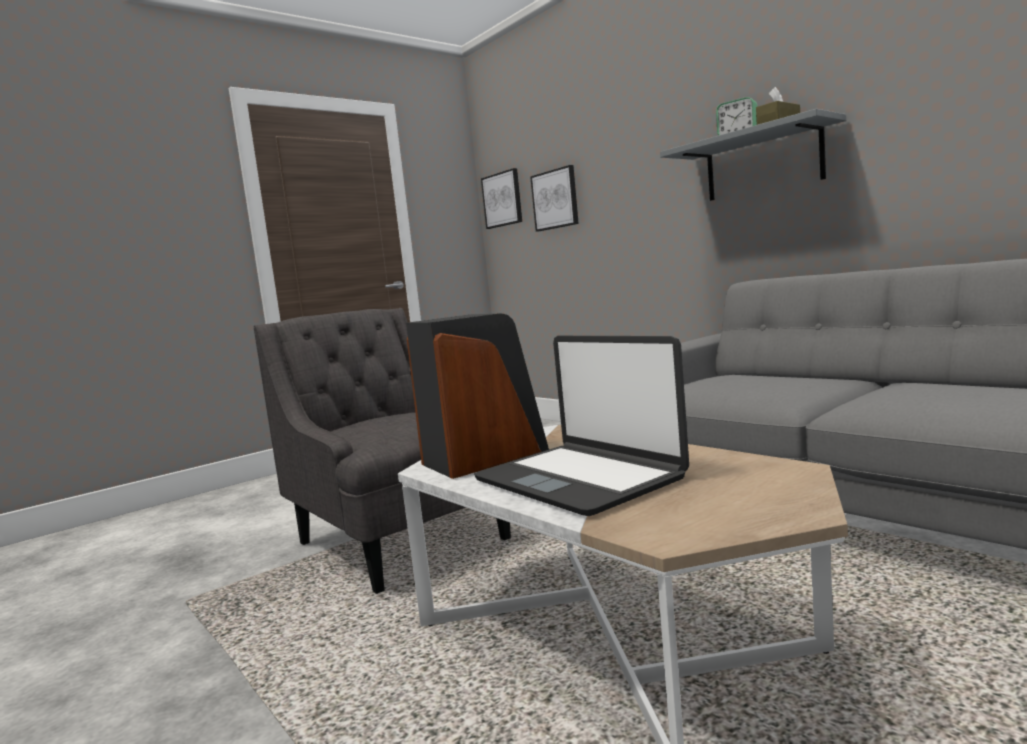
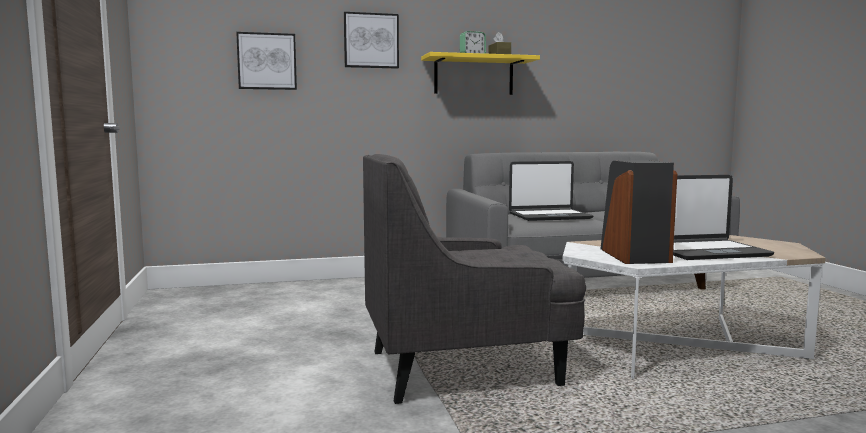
camera: 65 degrees left, 0 degrees up
picture [481,168,522,229] -> picture moved to [344,12,399,69]
grey shelf [660,109,846,201] -> yellow shelf [421,52,540,95]
none -> laptop [509,161,593,221]

